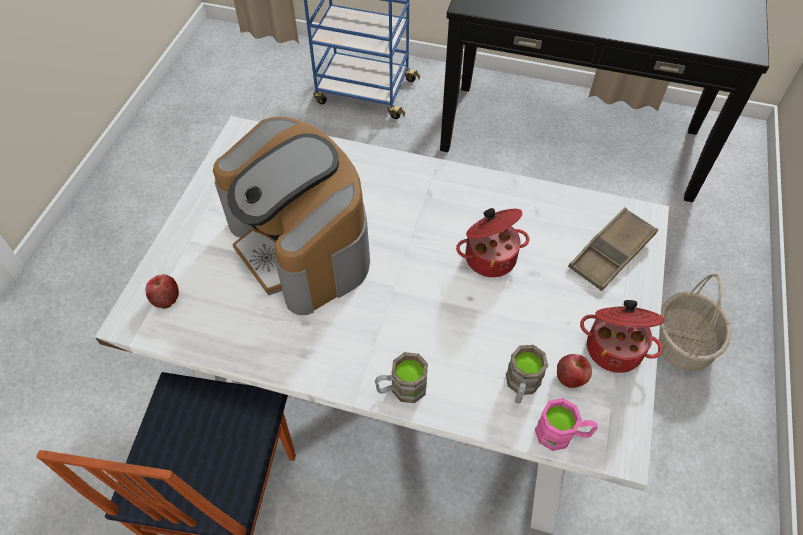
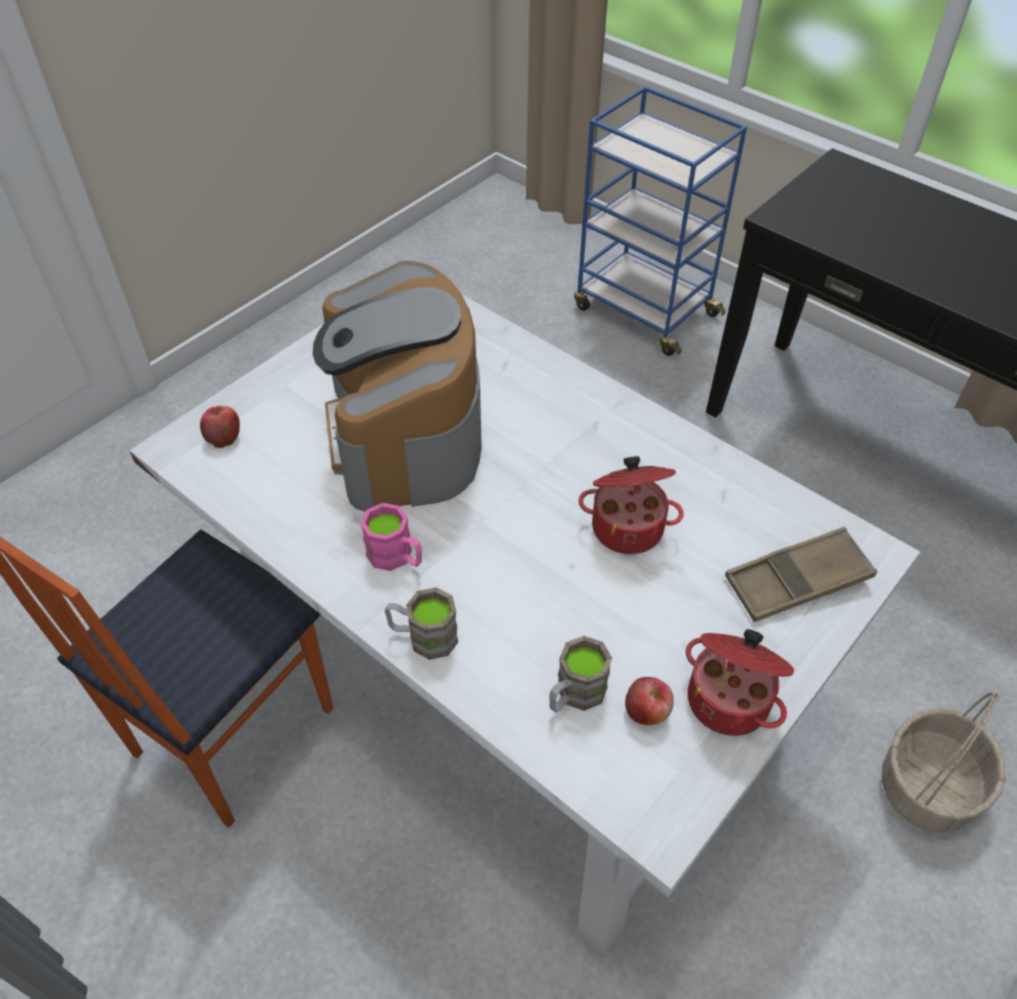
camera: 25 degrees right, 5 degrees down
pink mug [535,398,598,451] -> pink mug moved to [360,503,422,571]

